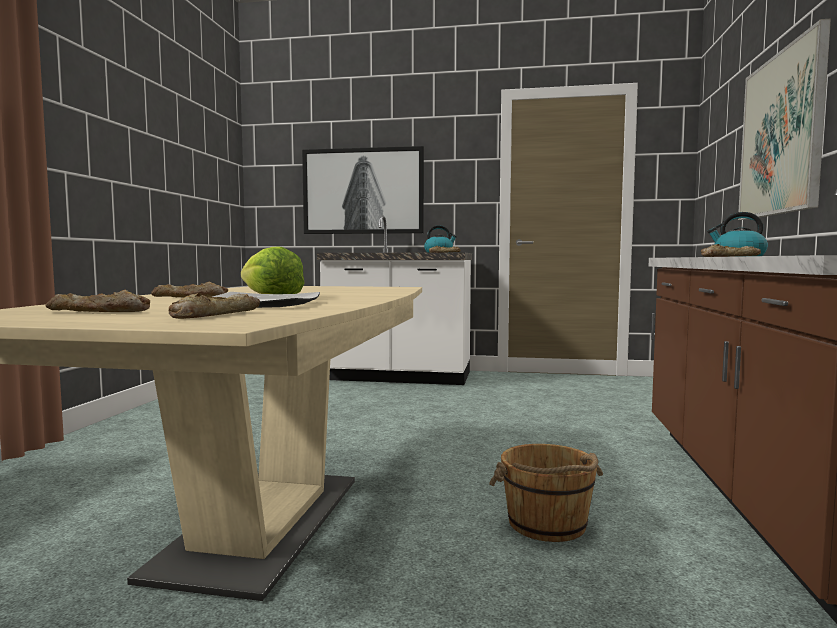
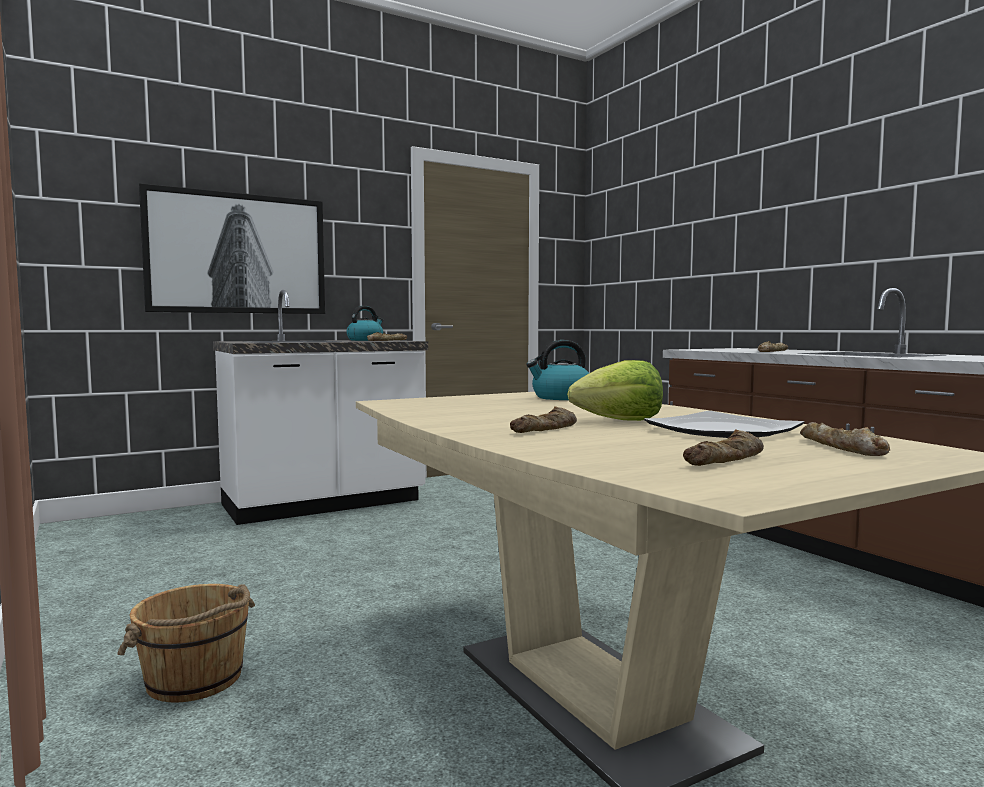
camera: 40 degrees left, 0 degrees up
brown bucket [489,444,603,542] -> brown bucket moved to [117,584,255,703]
kettle [707,212,768,257] -> kettle moved to [526,340,589,400]
picture [738,19,831,220] -> none

